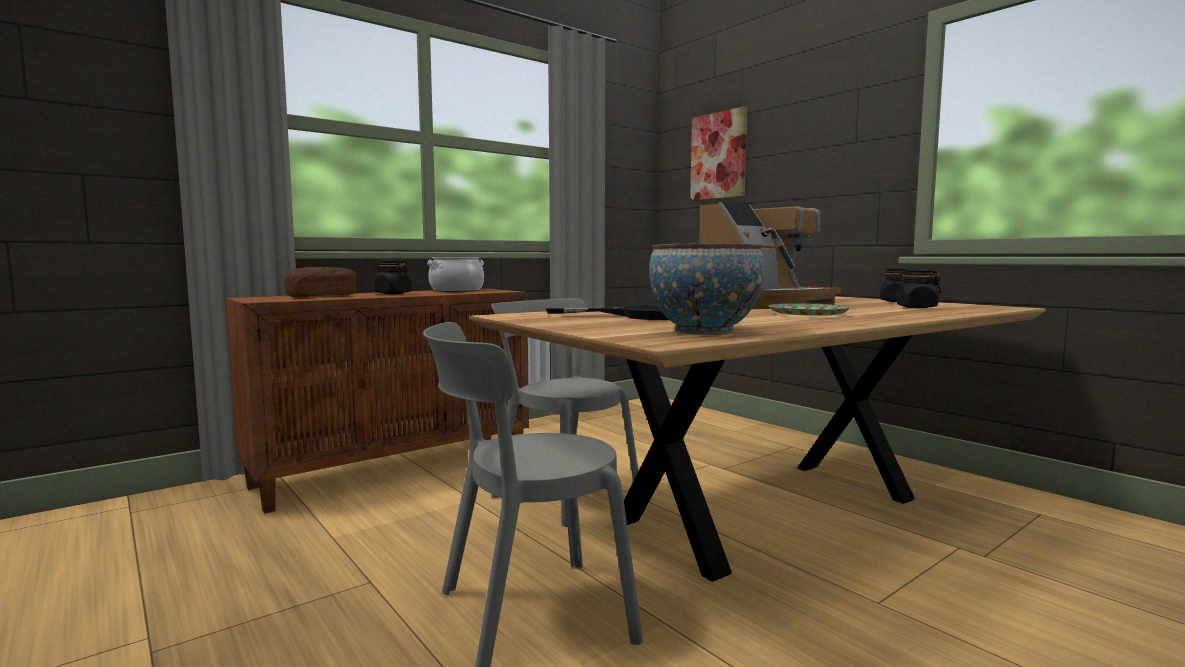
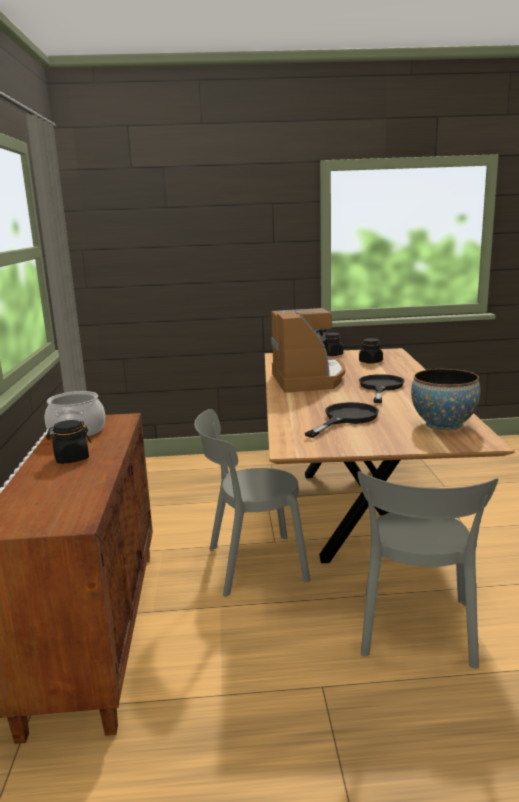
camera: 55 degrees left, 10 degrees up
bread [284,267,356,298] -> none
picture [690,106,747,201] -> none
plate [768,303,850,316] -> black frying pan [359,374,405,403]

